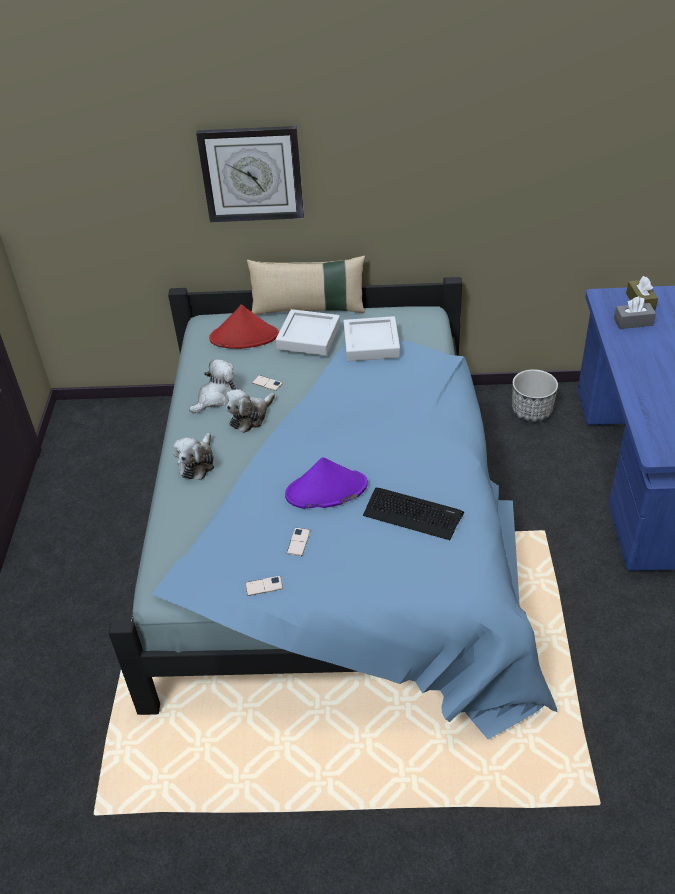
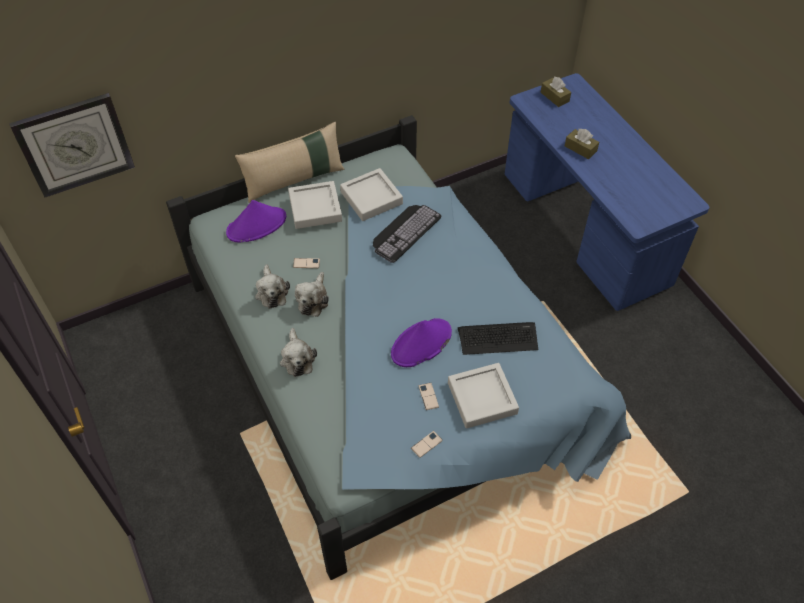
camera: 30 degrees left, 10 degrees up
plush toy [189,358,236,413] -> plush toy turned 150 degrees clockwise [255,264,290,309]
wall clock [196,126,304,222] -> wall clock moved to [9,93,135,197]
red hat [209,305,279,349] -> purple hat [226,200,286,242]
planter [512,369,558,422] -> none
grey tissue box [614,297,656,329] -> none
none -> keyboard [373,205,441,263]
none -> grey tray [448,363,519,428]
none -> brown tissue box [565,129,599,159]

